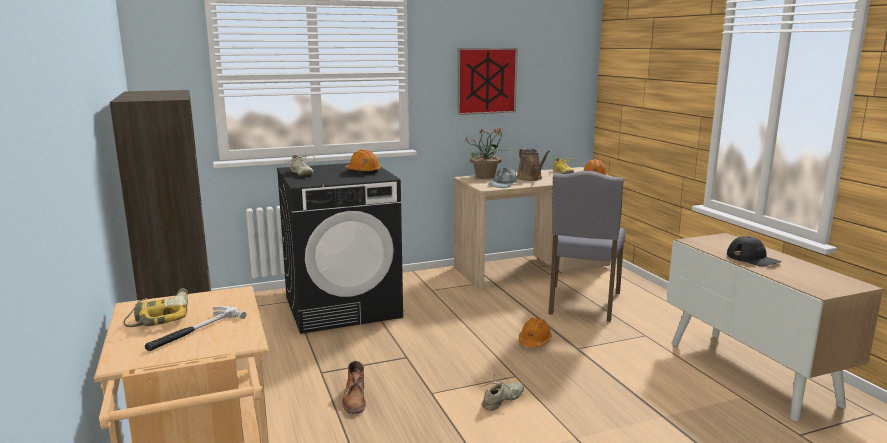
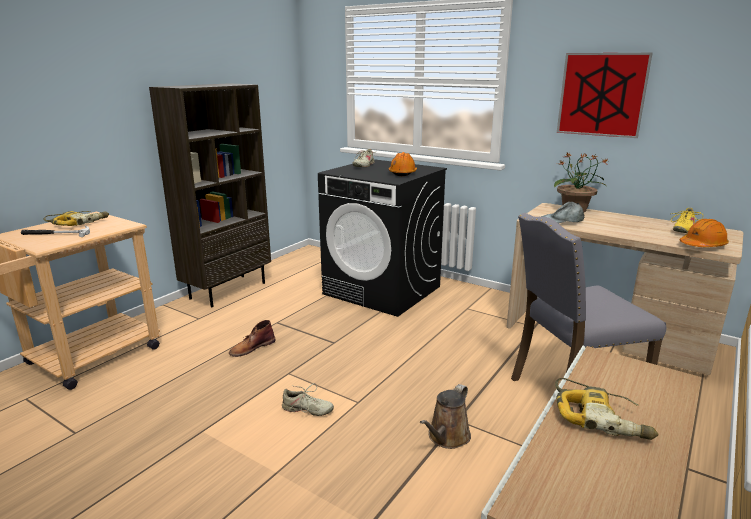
camera: 55 degrees right, 5 degrees up
brown watering can [517,148,550,181] -> brown watering can moved to [420,384,471,449]
orange hard hat [518,318,552,347] -> none
black cap [727,236,781,266] -> power drill [555,378,659,440]

